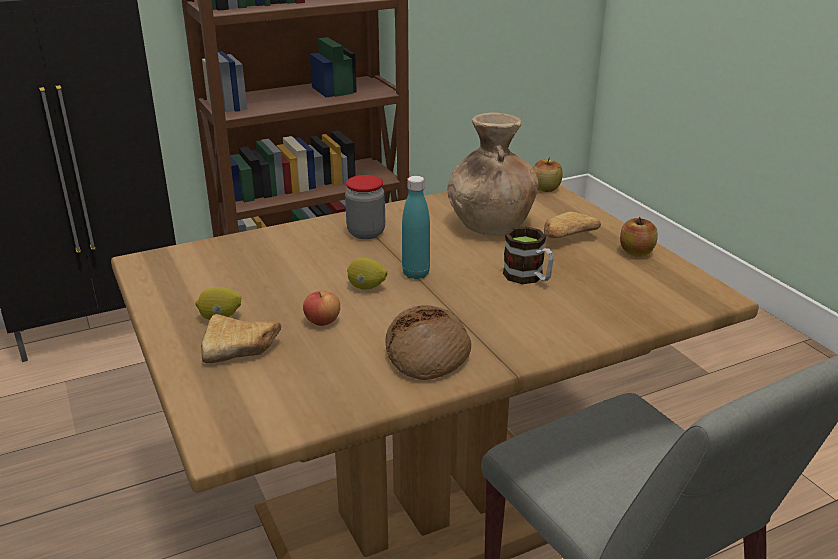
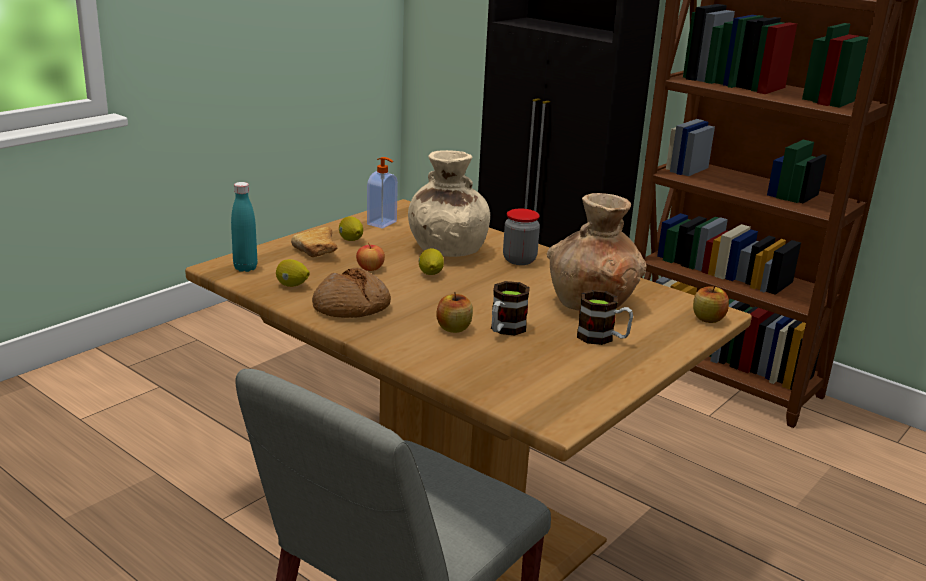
camera: 65 degrees right, 5 degrees down
turquoise bottle [402,176,430,280] -> turquoise bottle moved to [231,182,257,272]
bread [544,212,601,238] -> mug [577,290,633,345]
apple [620,217,658,257] -> apple moved to [436,292,473,333]
none -> lemon [276,259,310,287]
none -> soap dispenser [367,157,398,229]
none -> beige vase [408,150,490,257]

